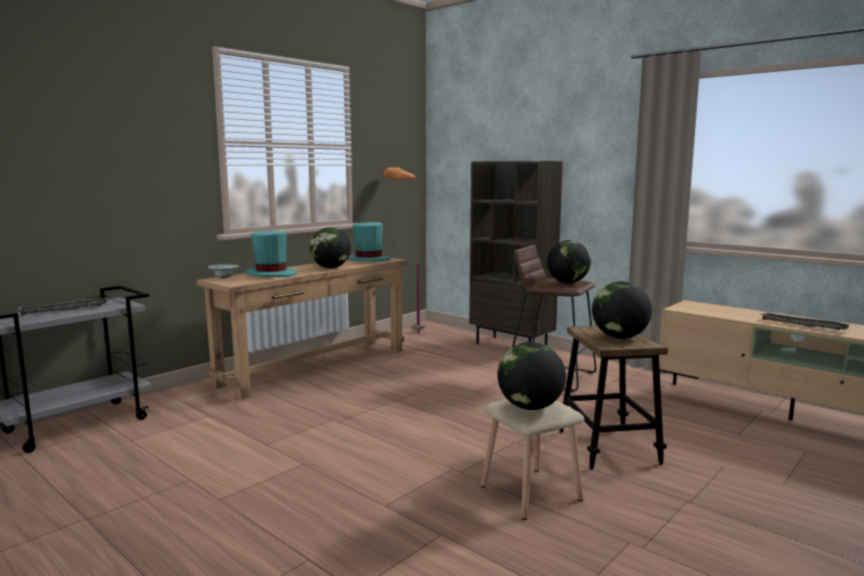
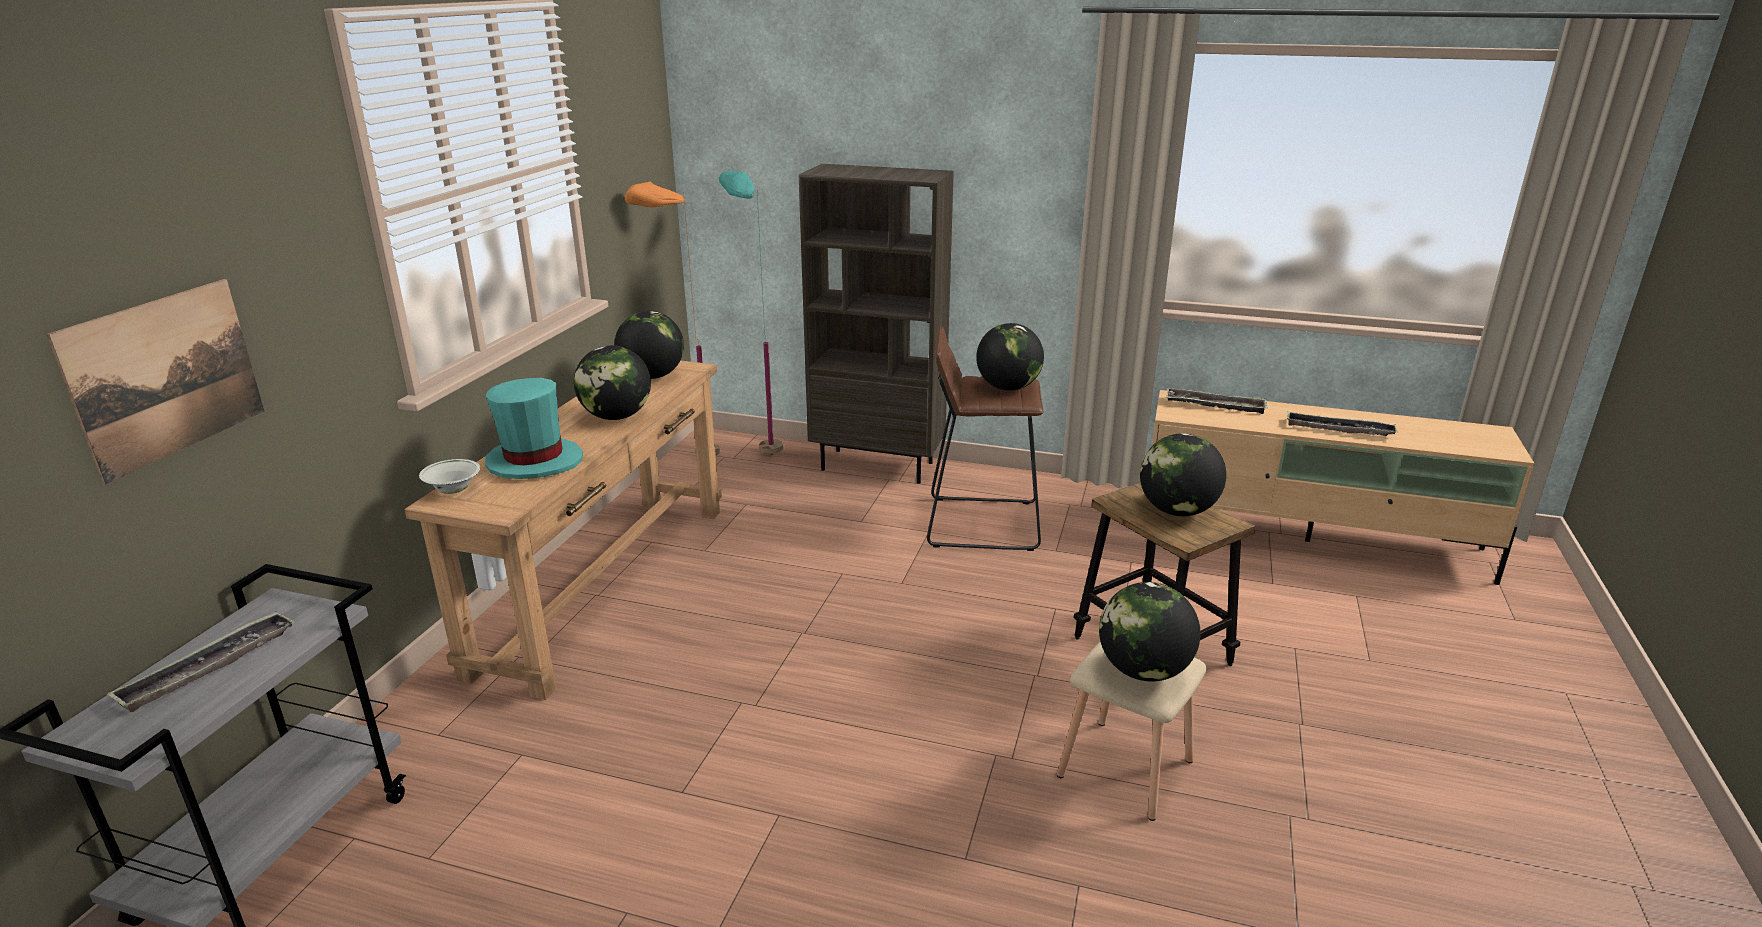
camera: 25 degrees left, 15 degrees up
turquoise hat [348,222,391,262] -> globe [615,311,684,379]
none -> picture [47,279,264,485]
none -> turquoise floor lamp [719,171,783,455]
none -> tray [1167,388,1268,414]

